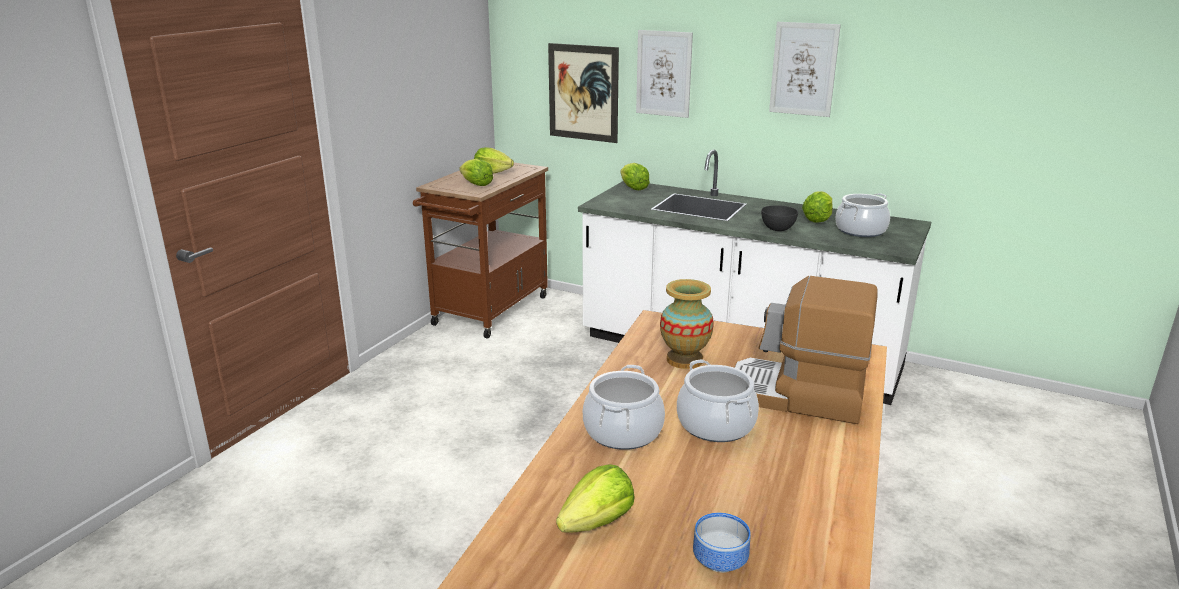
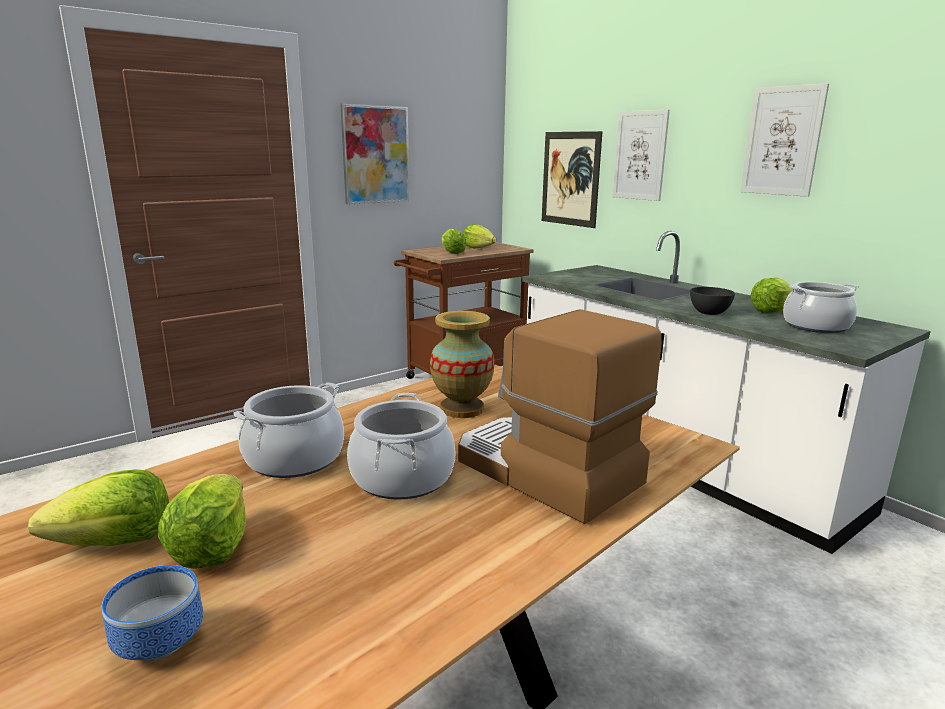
camera: 25 degrees right, 5 degrees down
lettuce [620,163,650,190] -> lettuce moved to [158,474,246,569]
none -> picture [340,104,410,204]

